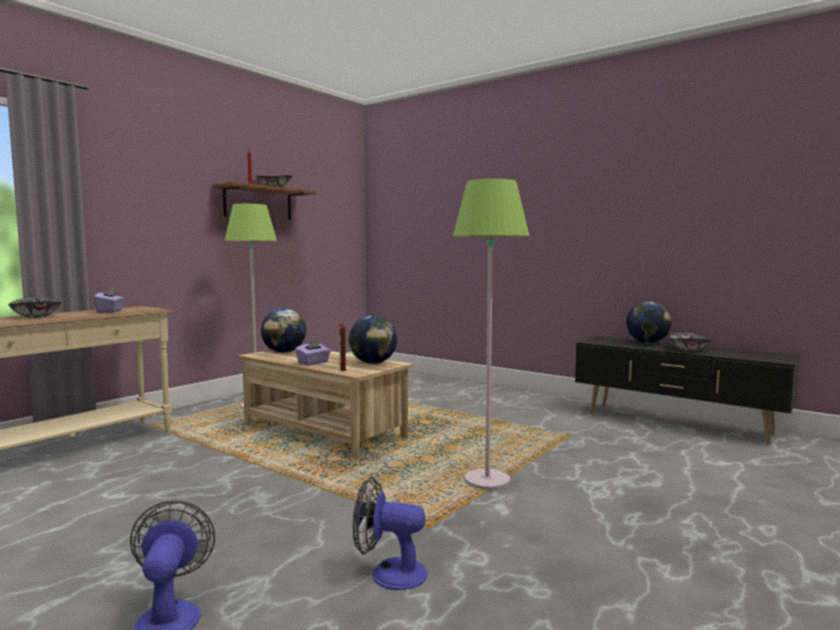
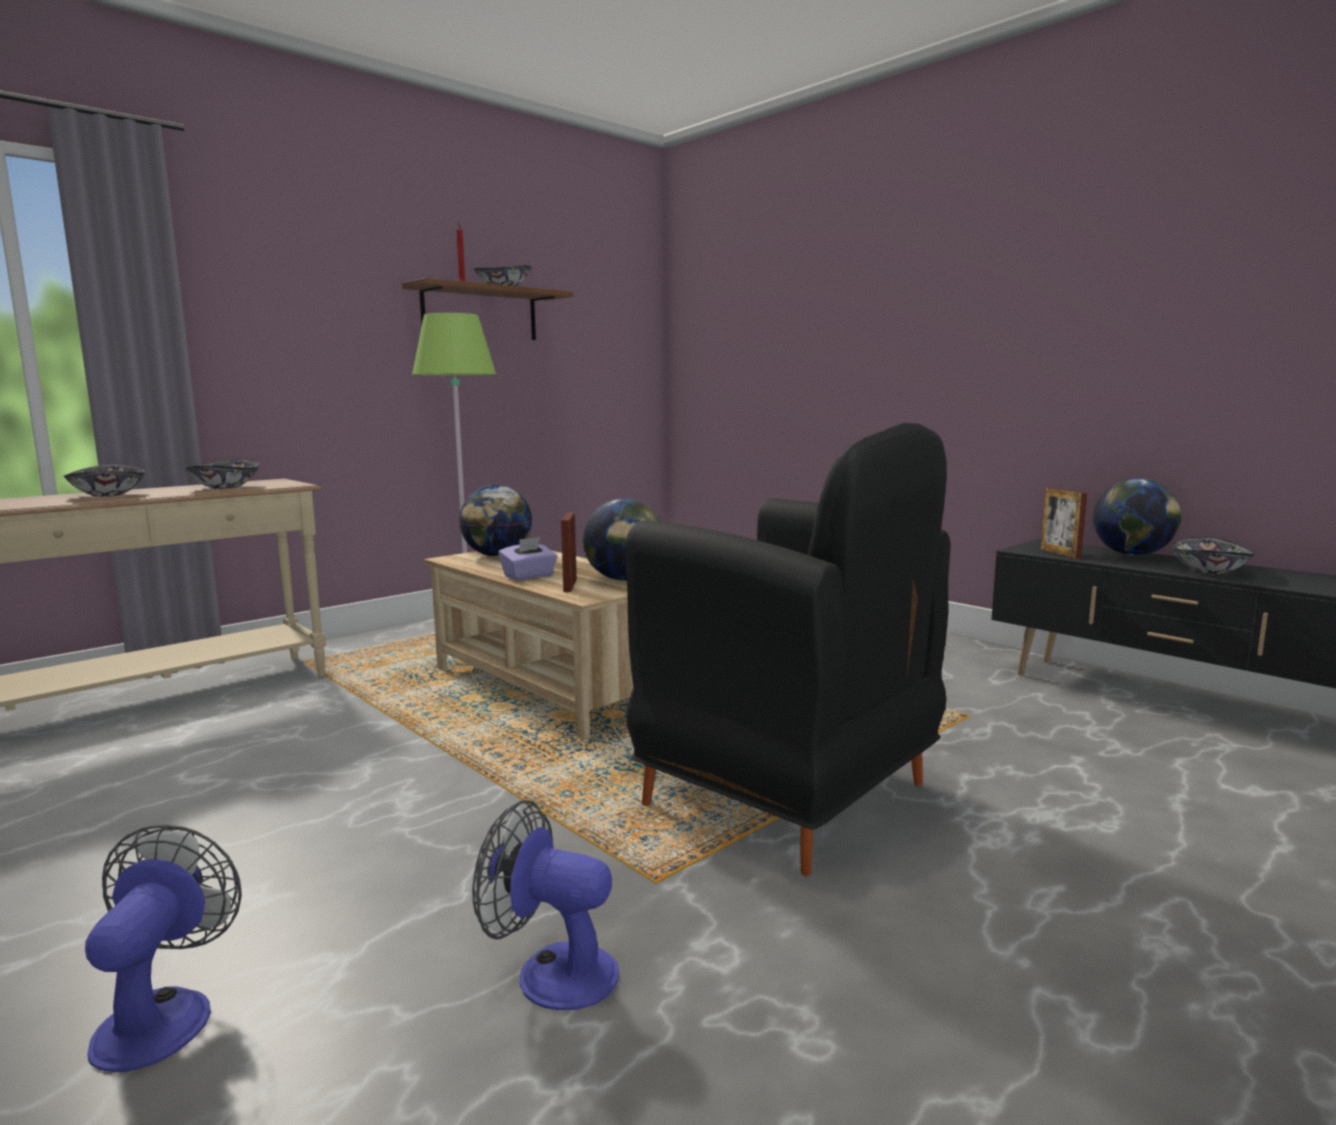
camera: 10 degrees right, 5 degrees up
purple tissue box [93,287,124,313] -> bowl [185,459,260,489]
green floor lamp [453,179,529,491] -> black armchair [625,423,951,876]
none -> picture frame [1041,487,1088,558]

